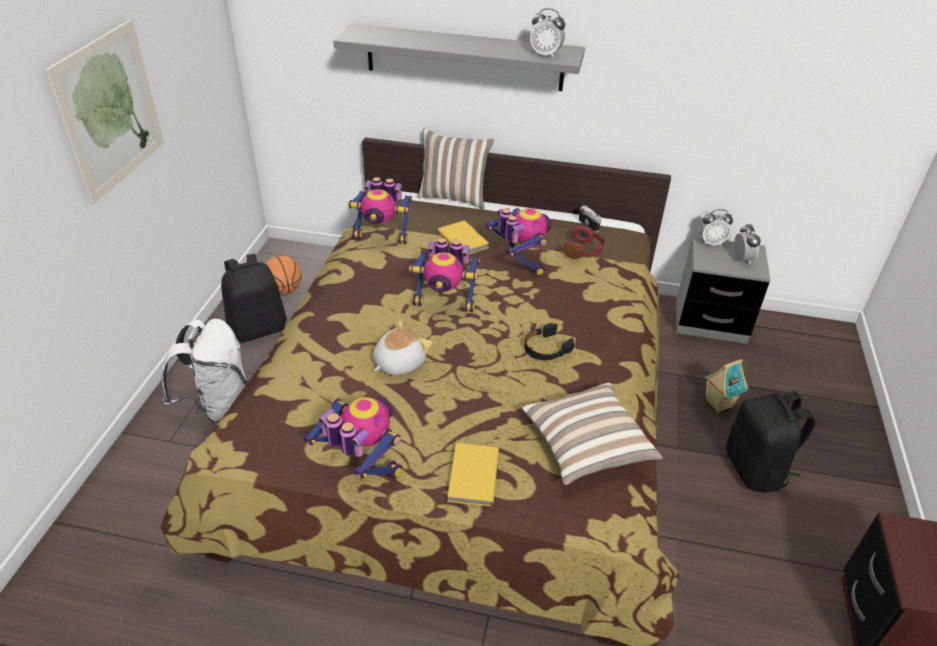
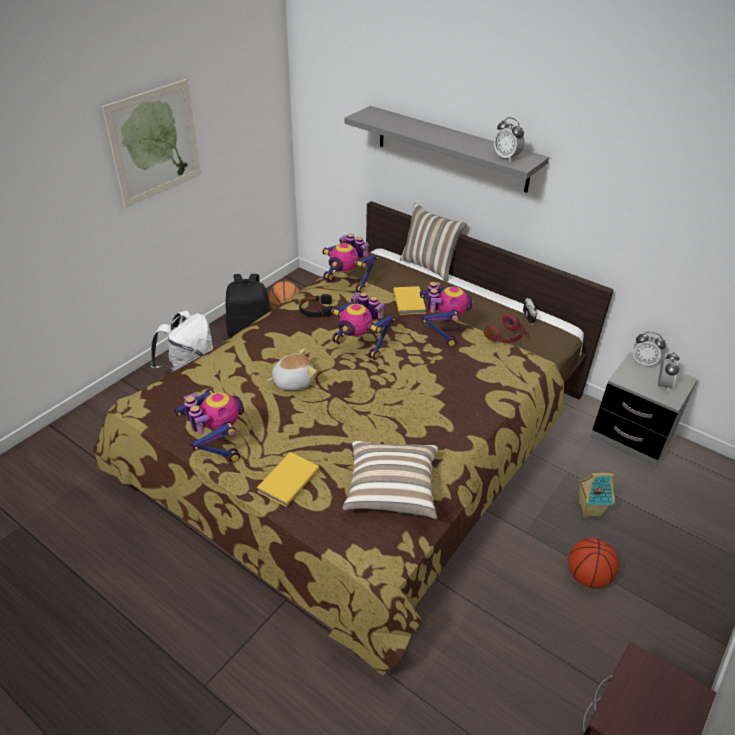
camera: 25 degrees right, 0 degrees up
black headphones [524,323,575,360] -> black headphones moved to [299,294,334,317]
black backpack [726,391,815,493] -> basketball [568,538,619,588]

